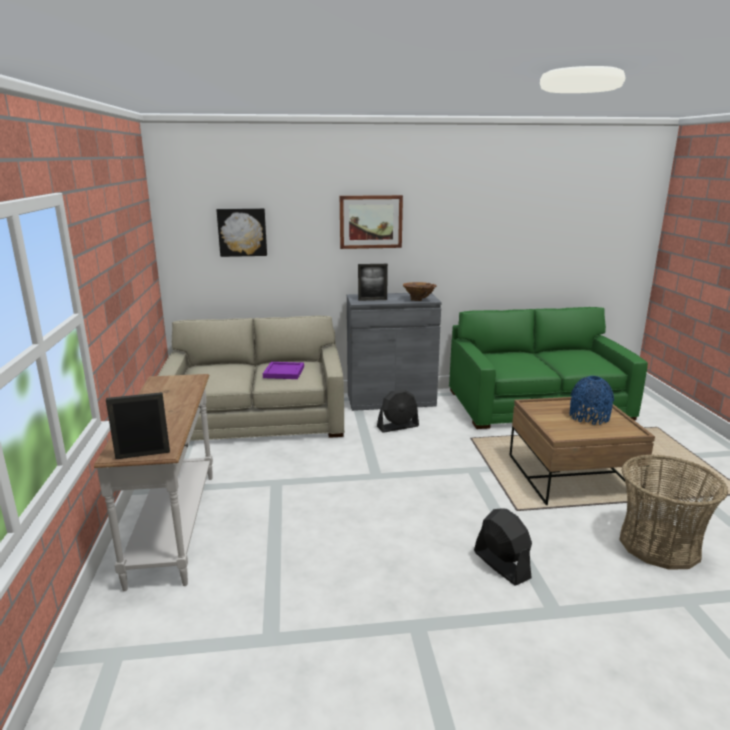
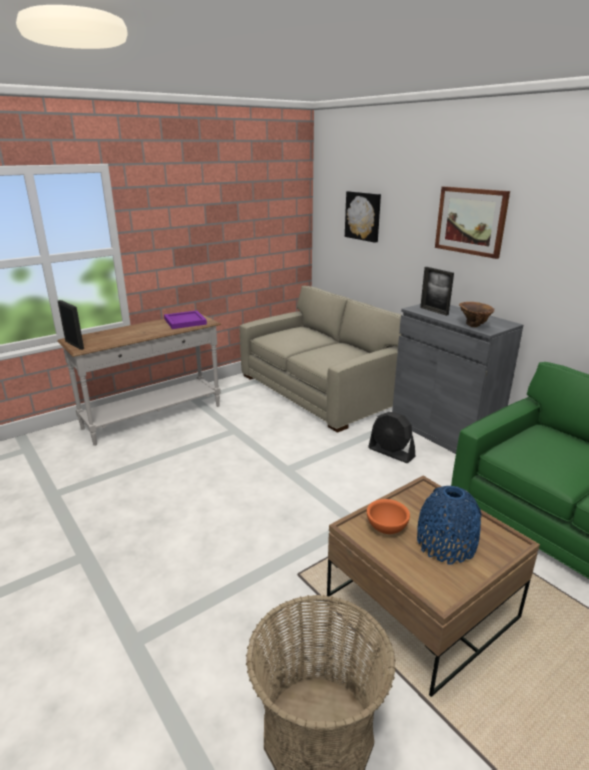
camera: 60 degrees right, 5 degrees up
purple tray [263,362,304,379] -> purple tray moved to [164,310,207,329]
black fan [474,508,532,586] -> none
none -> orange bowl [367,499,410,534]

